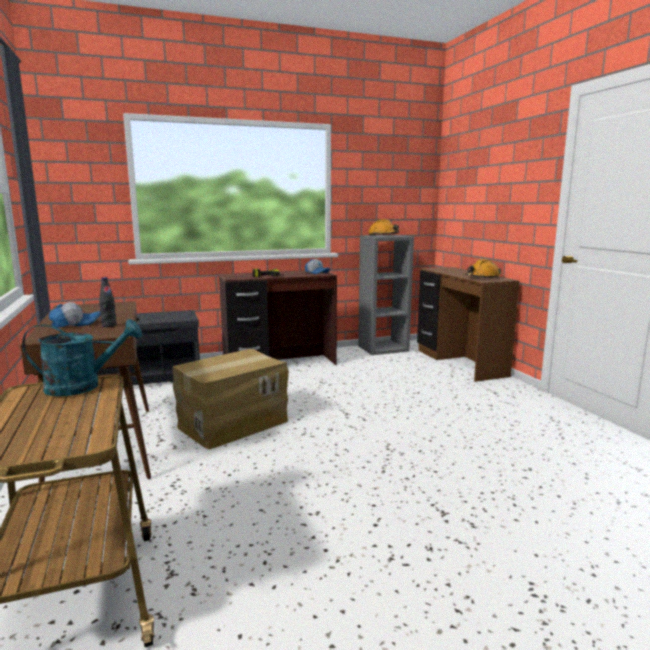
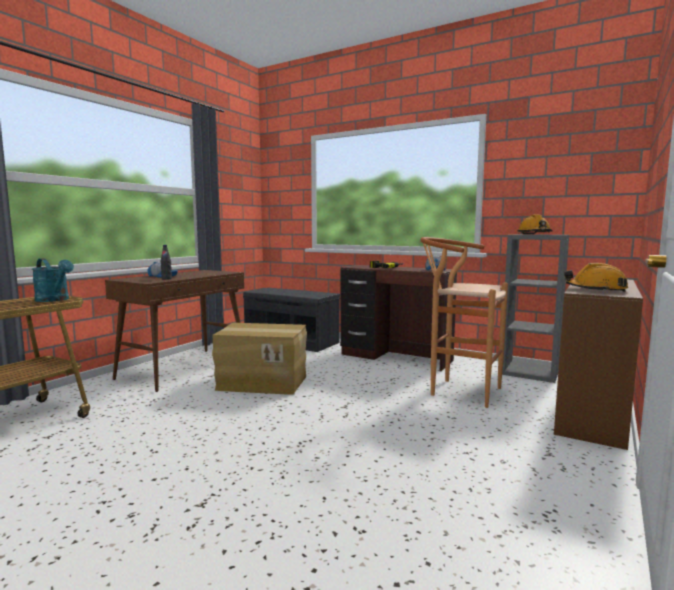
camera: 50 degrees right, 5 degrees down
none -> brown stool [420,237,508,408]

